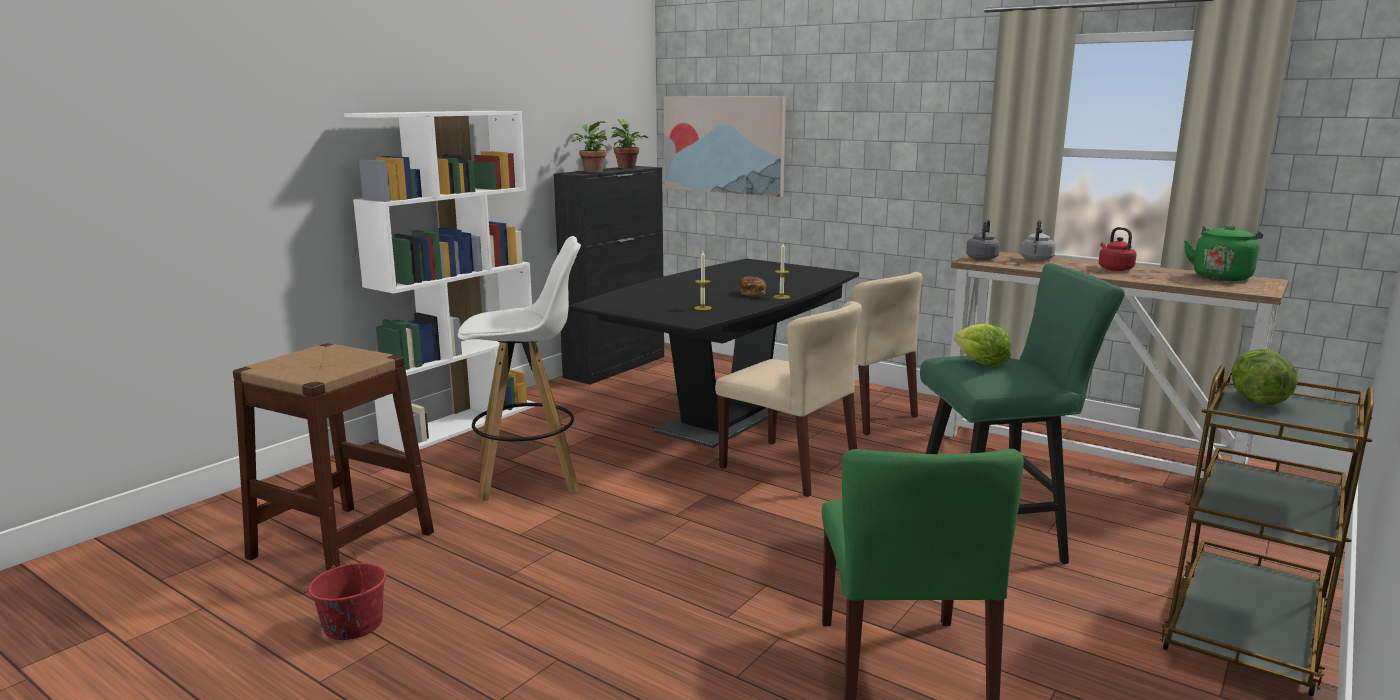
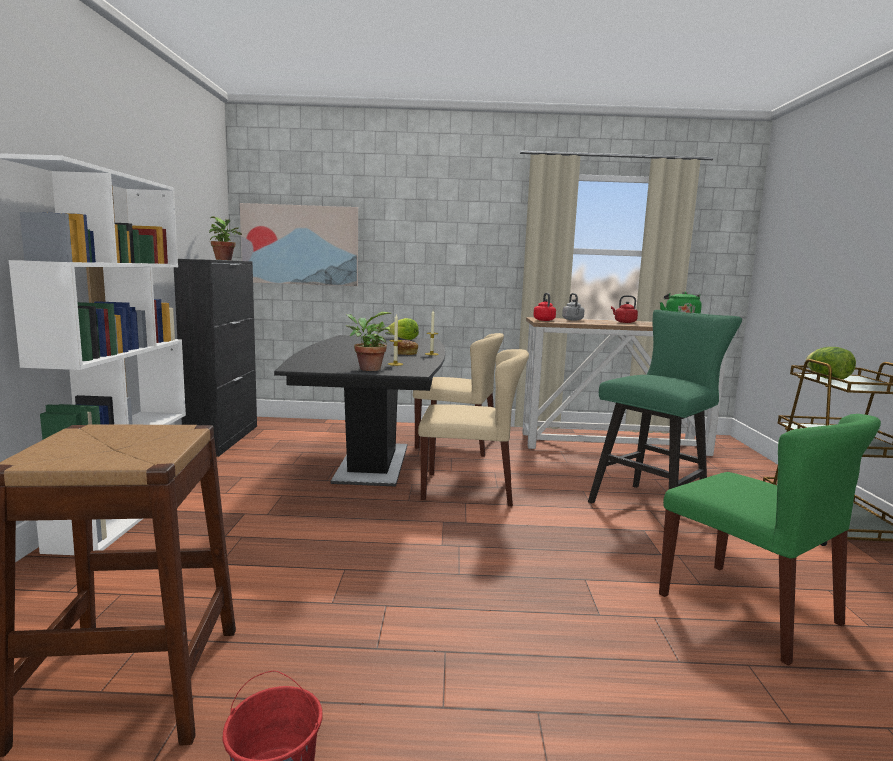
camera: 35 degrees left, 5 degrees down
white stool [458,236,581,502] -> none
potted plant [571,121,608,173] -> potted plant moved to [346,312,392,371]
lettuce [954,323,1011,367] -> lettuce moved to [388,318,419,340]
grey kettle [966,219,1000,260] -> red kettle [533,293,556,321]

